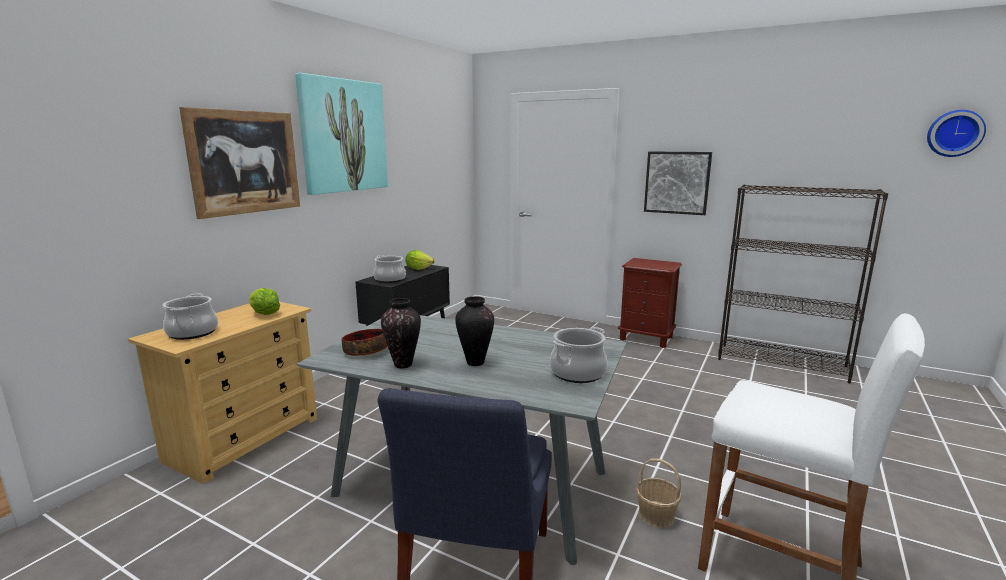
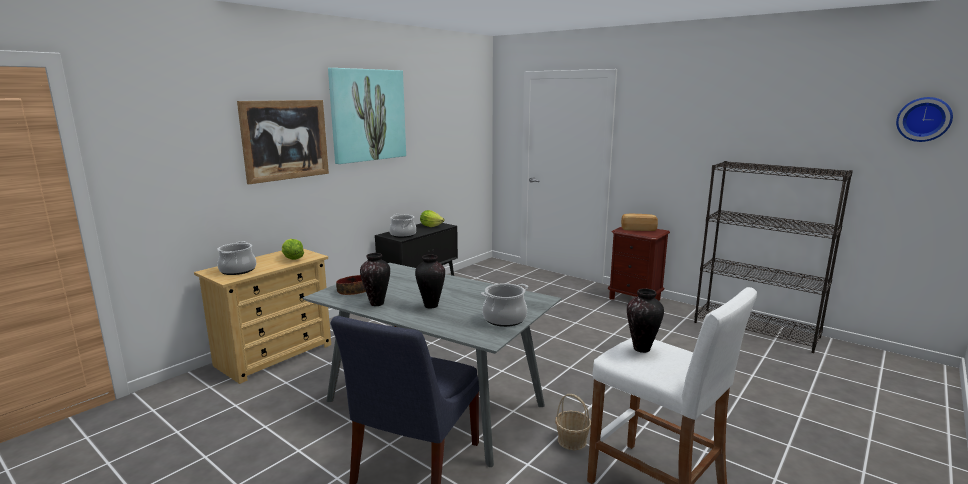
camera: 10 degrees right, 0 degrees up
picture [644,152,712,215] -> none
none -> bread [621,214,658,231]
none -> vase [627,288,664,353]

